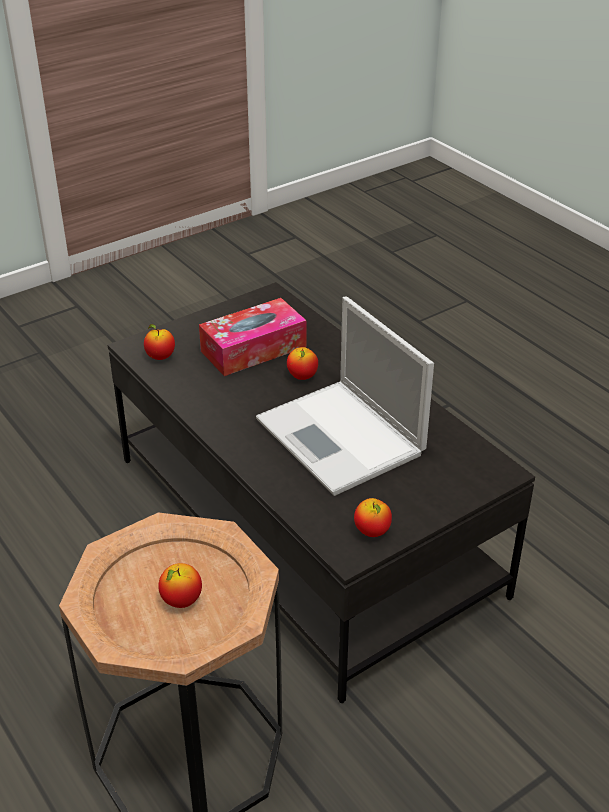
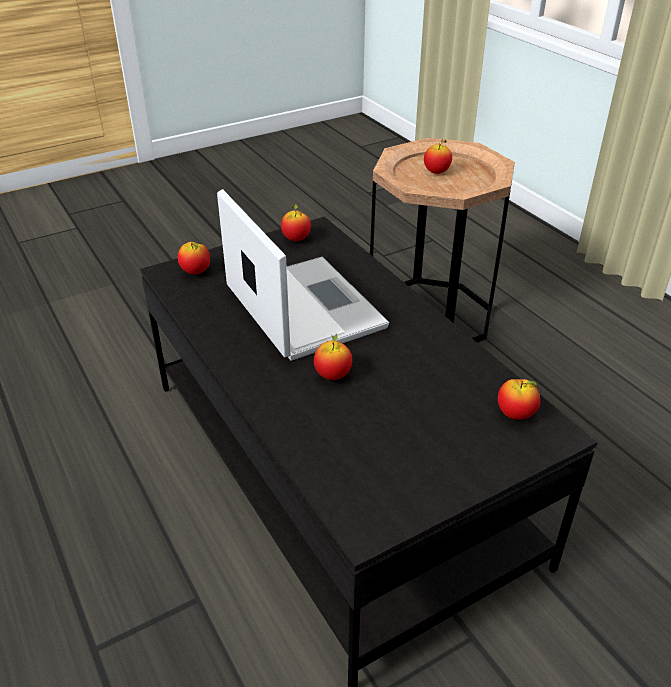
camera: 175 degrees left, 0 degrees up
tissue box [199,298,306,376] -> none
none -> apple [178,242,210,275]

